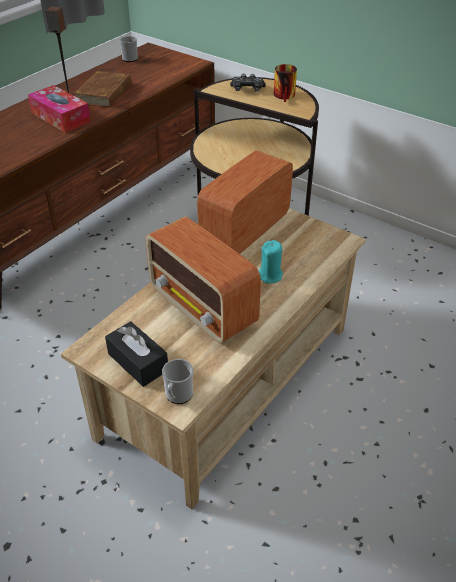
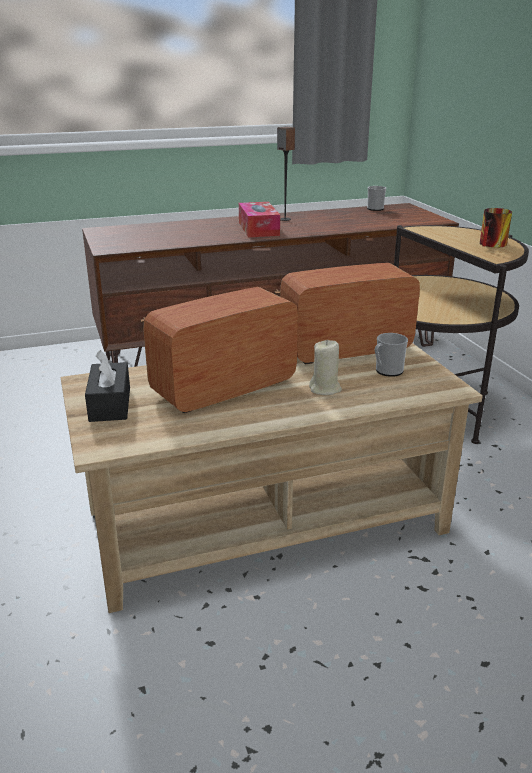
camera: 35 degrees right, 15 degrees down
brown book [74,71,131,107] -> none
radio [145,217,261,343] -> radio turned 60 degrees clockwise [143,287,298,414]
mug [162,359,193,404] -> mug moved to [375,333,408,377]
game controller [230,74,266,92] -> none
turquoise candle [259,240,283,284] -> beige candle [309,340,342,395]

